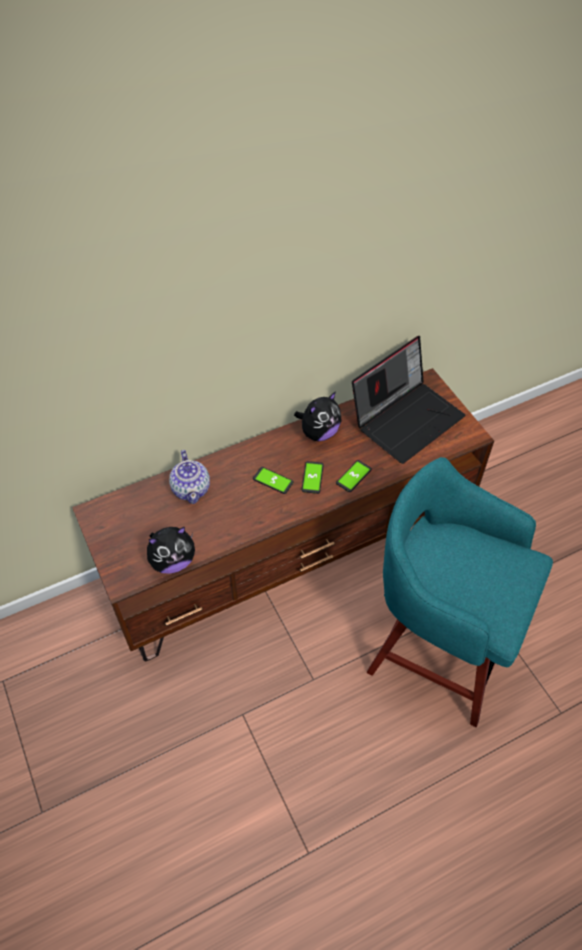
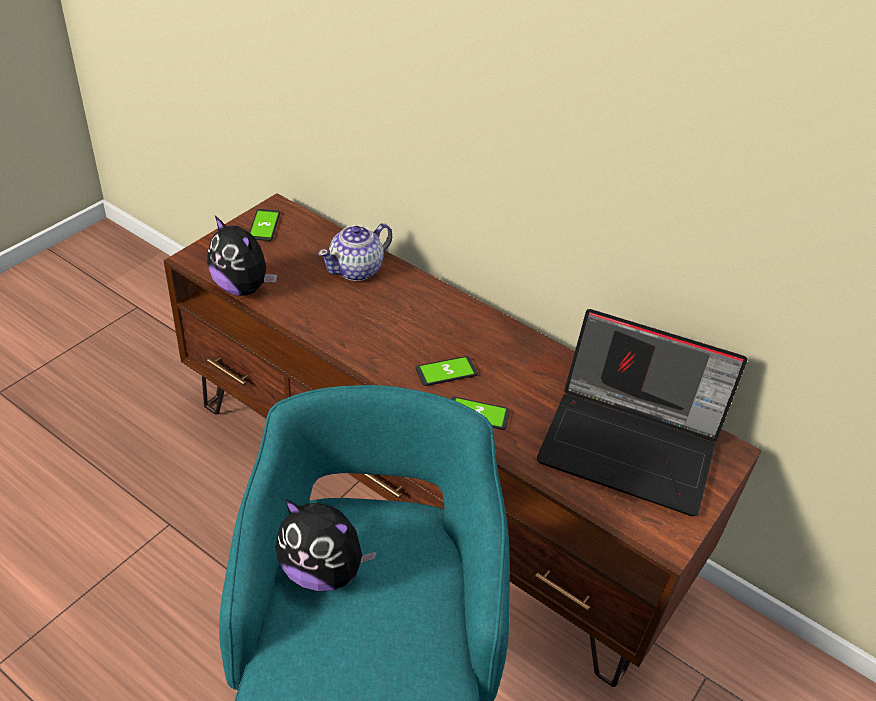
camera: 60 degrees right, 10 degrees down
phone [253,467,294,494] -> phone moved to [249,209,280,241]
plush toy [294,391,342,441] -> plush toy moved to [276,499,377,592]

